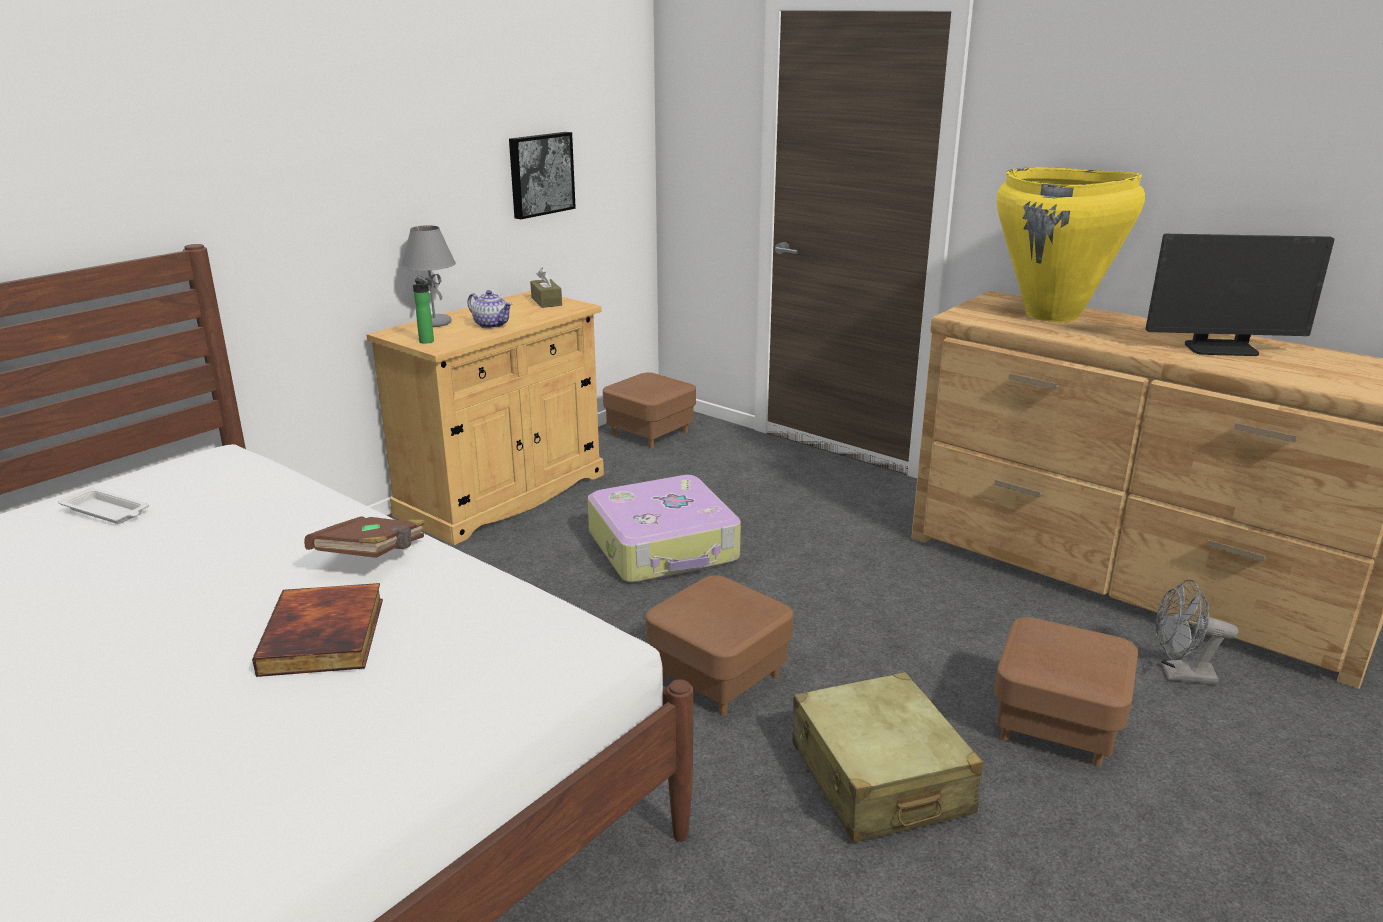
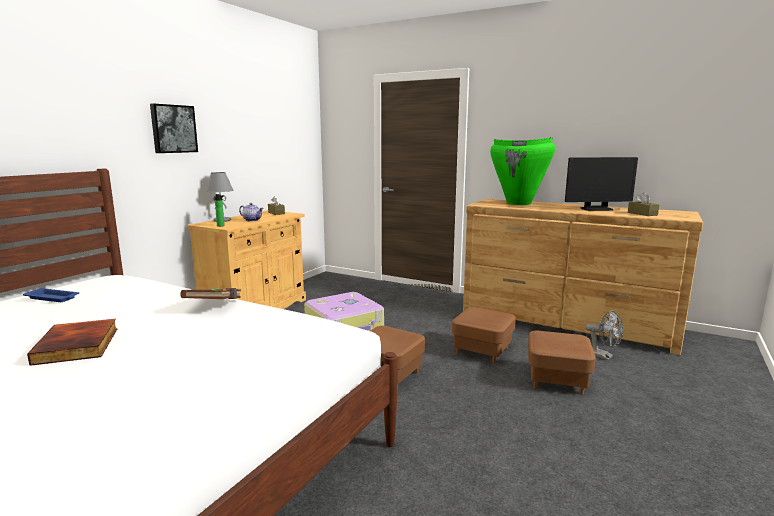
camera: 10 degrees left, 10 degrees down
white tray [58,487,149,524] -> blue tray [23,288,79,302]
book [252,583,383,677] -> book moved to [27,319,117,366]
picture [509,132,576,219] -> picture moved to [150,103,198,153]
brown ottoman [603,372,696,448] -> brown ottoman moved to [452,307,516,363]
beige suitcase [793,672,983,842] -> none
yellow vase [997,167,1145,322] -> green vase [490,137,555,205]
grey fan [1156,579,1238,685] -> grey fan turned 135 degrees counterclockwise [585,310,623,360]
none -> brown tissue box [628,193,659,216]

